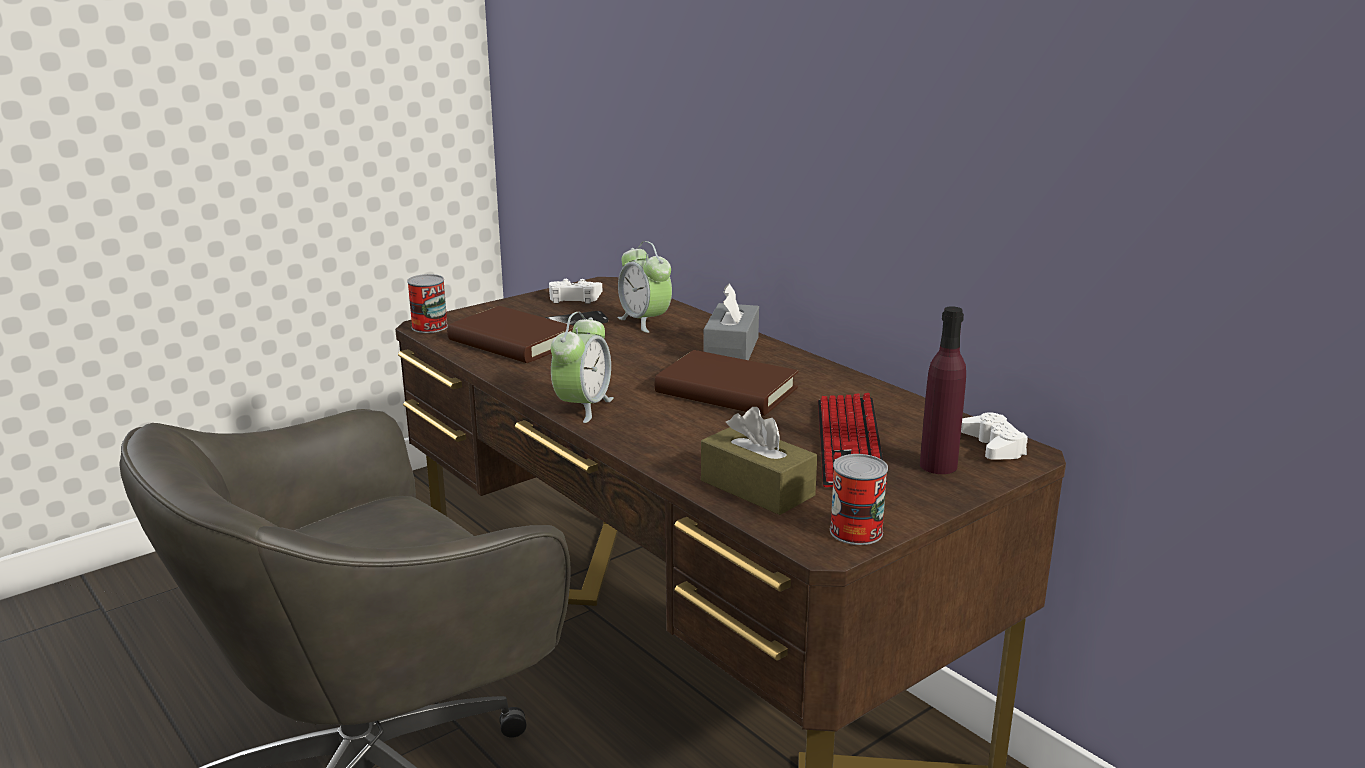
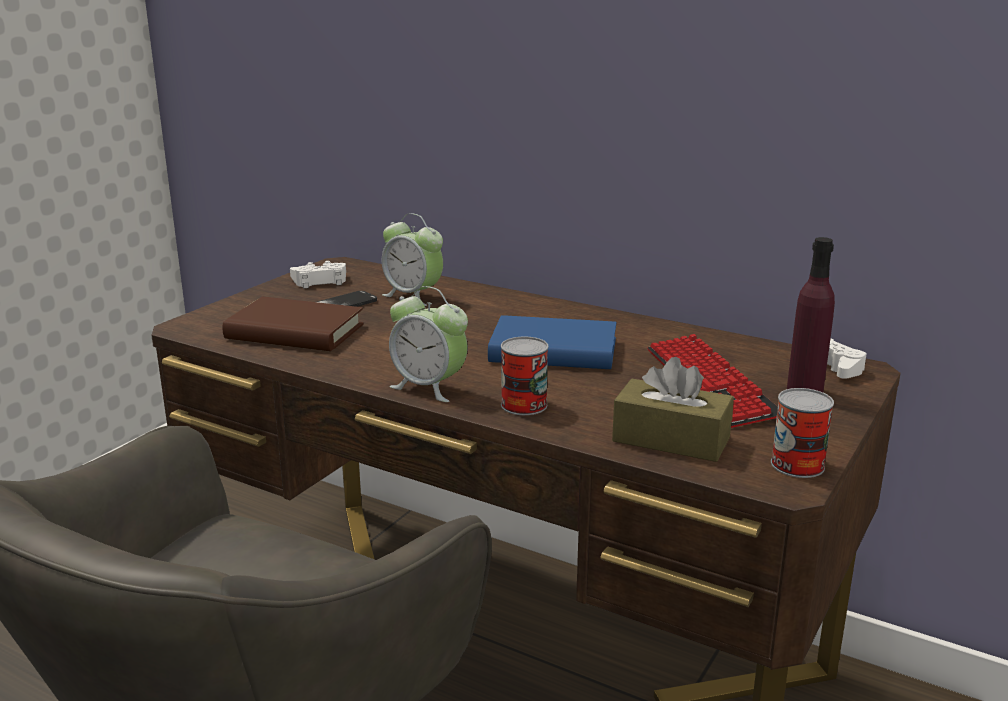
camera: 20 degrees left, 0 degrees up
can [407,274,448,333] -> can moved to [501,337,548,415]
alarm clock [551,312,614,423] -> alarm clock turned 120 degrees clockwise [389,286,468,402]
brown book [655,350,798,416] -> blue book [488,315,616,369]
grey tissue box [703,284,759,360] -> none

